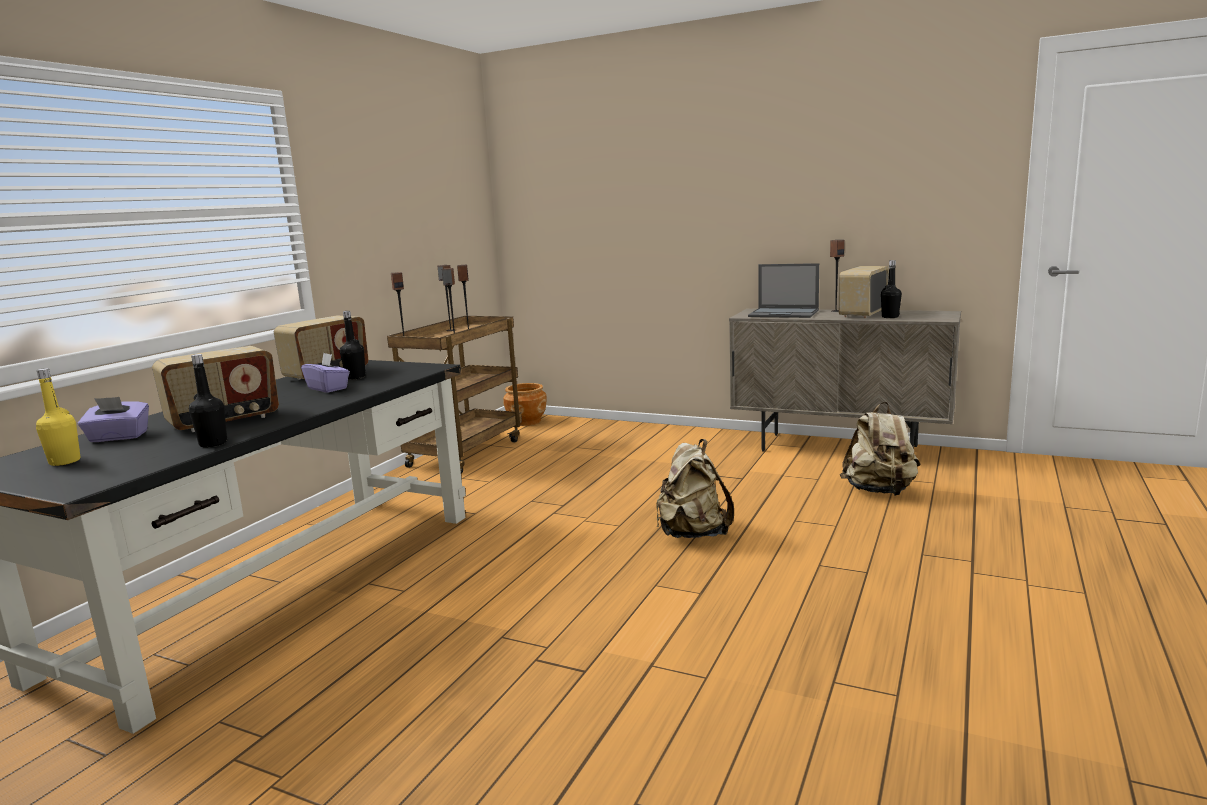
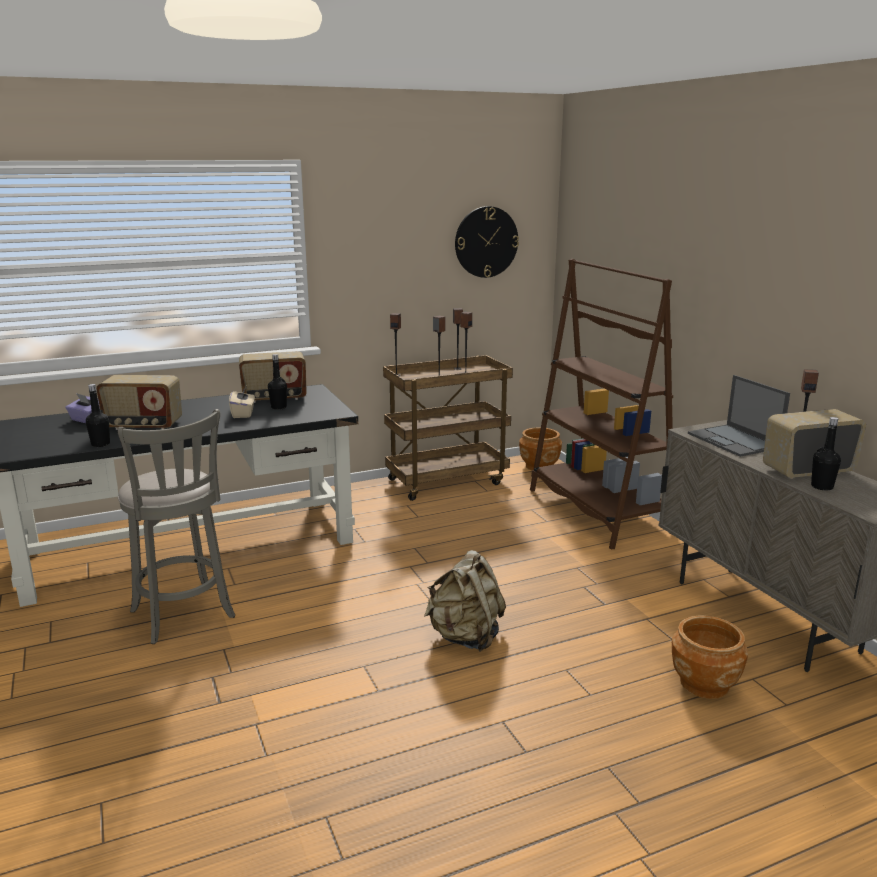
camera: 40 degrees right, 5 degrees up
yellow bottle [36,368,81,466] -> none
purple tissue box [301,353,350,393] -> beige tissue box [229,386,255,418]
beige backpack [840,402,920,496] -> brown planter [672,615,748,699]
none -> grey stool [117,409,235,644]
none -> wall clock [455,206,519,278]
none -> brown bookcase [530,259,673,549]

